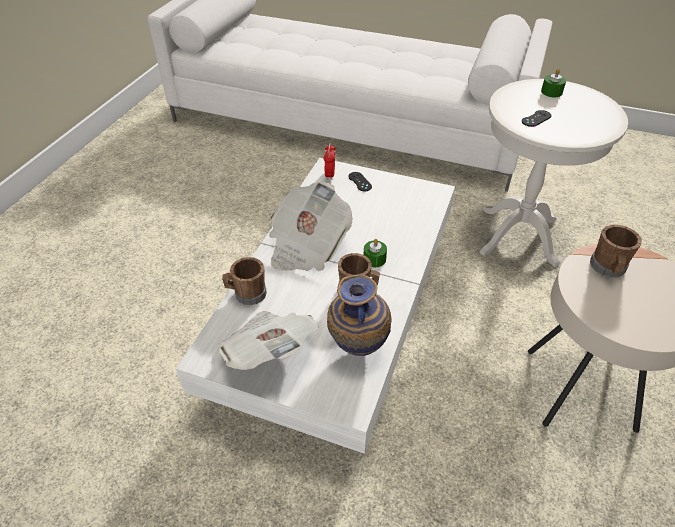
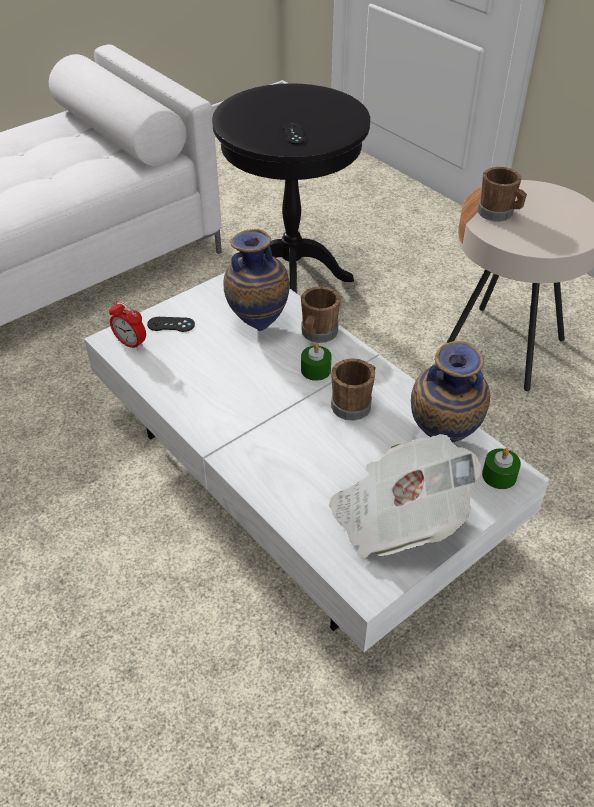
camera: 60 degrees left, 0 degrees up
brown mug [222,257,267,305] -> brown mug moved to [301,286,340,343]
newspaper [269,182,353,271] -> none
white side table [480,79,628,267] -> black side table [212,83,370,293]
green candle [541,69,566,97] -> green candle moved to [482,448,521,489]
none -> vase [223,229,290,331]

